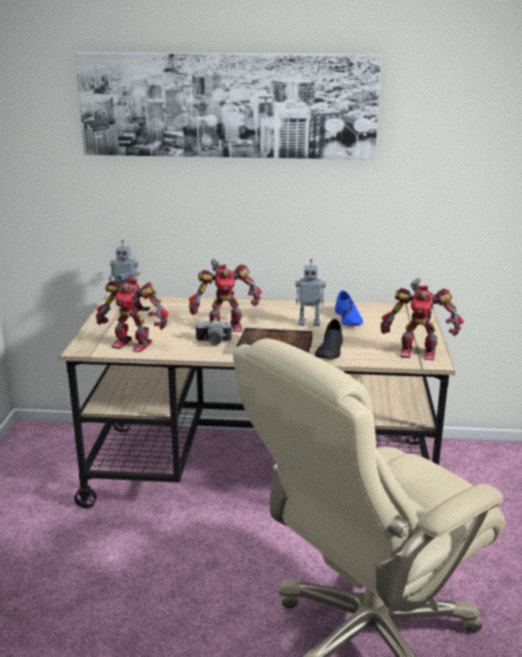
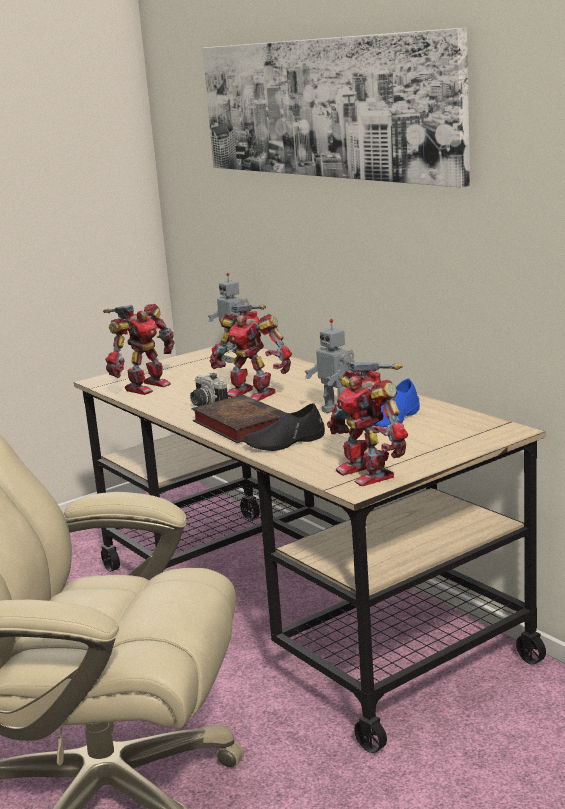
camera: 50 degrees right, 5 degrees down
toy robot [96,272,168,352] -> toy robot turned 120 degrees counterclockwise [103,304,175,395]

